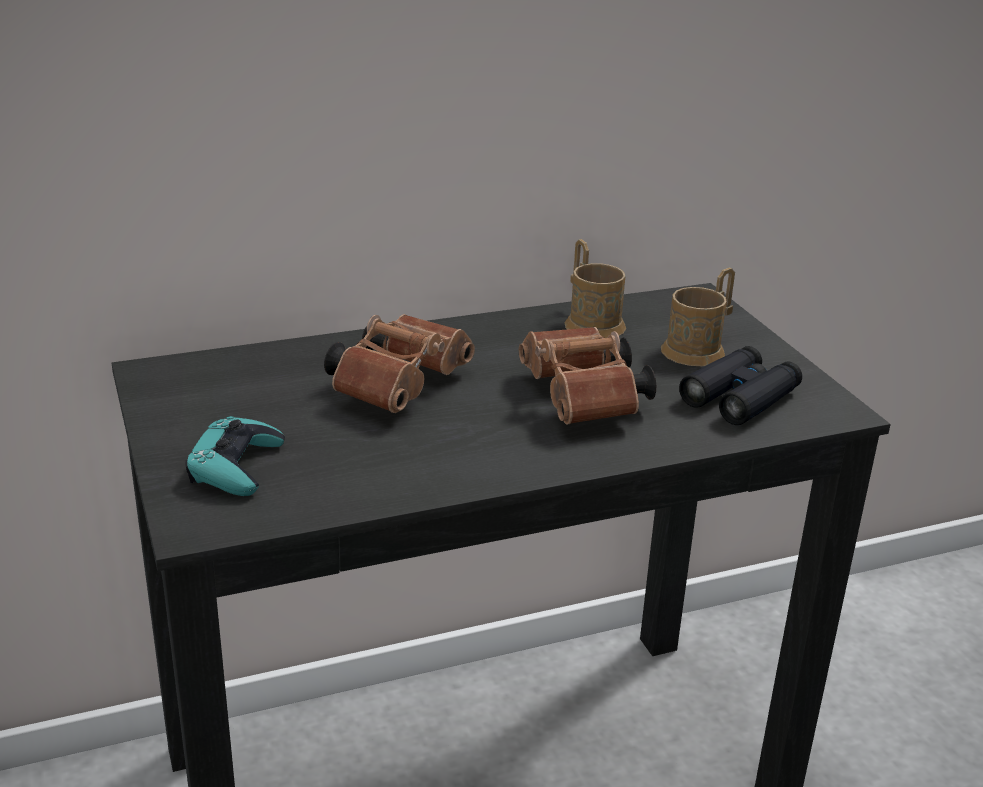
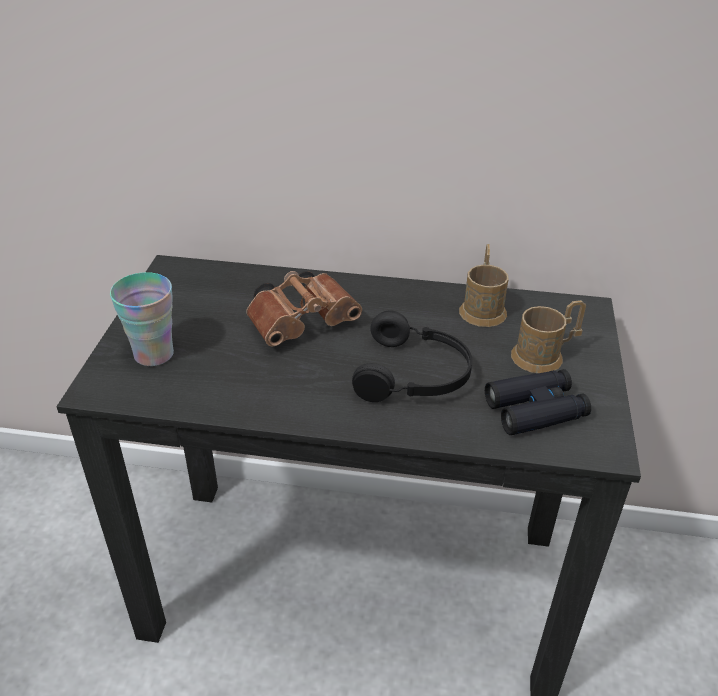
camera: 30 degrees right, 10 degrees up
turquoise game controller [185,416,285,496] -> cup [110,272,174,366]
brown binoculars [519,327,656,425] -> black headphones [352,310,472,402]

